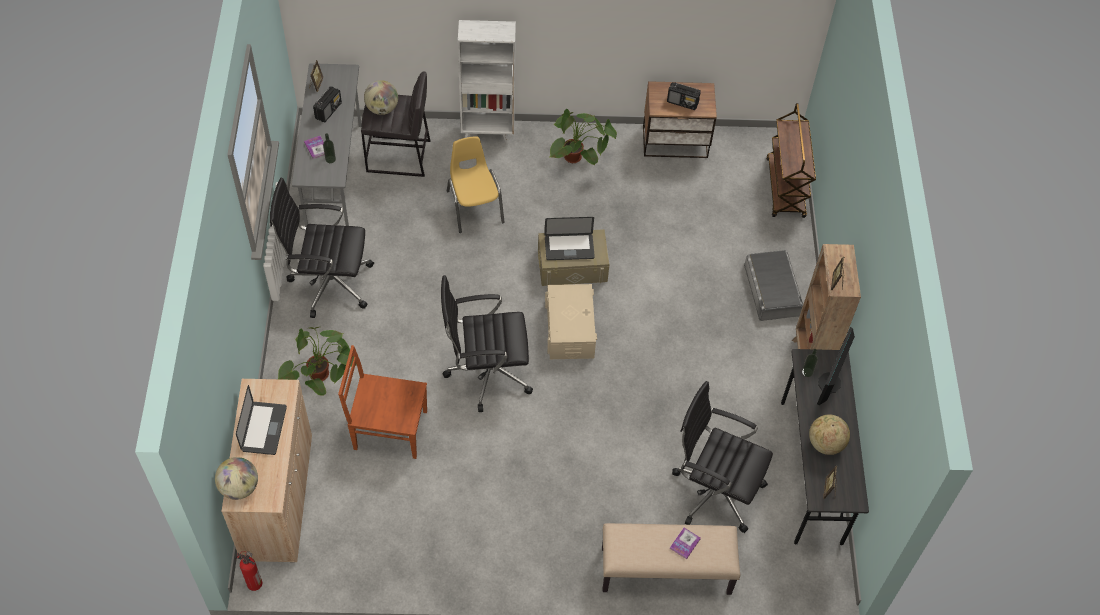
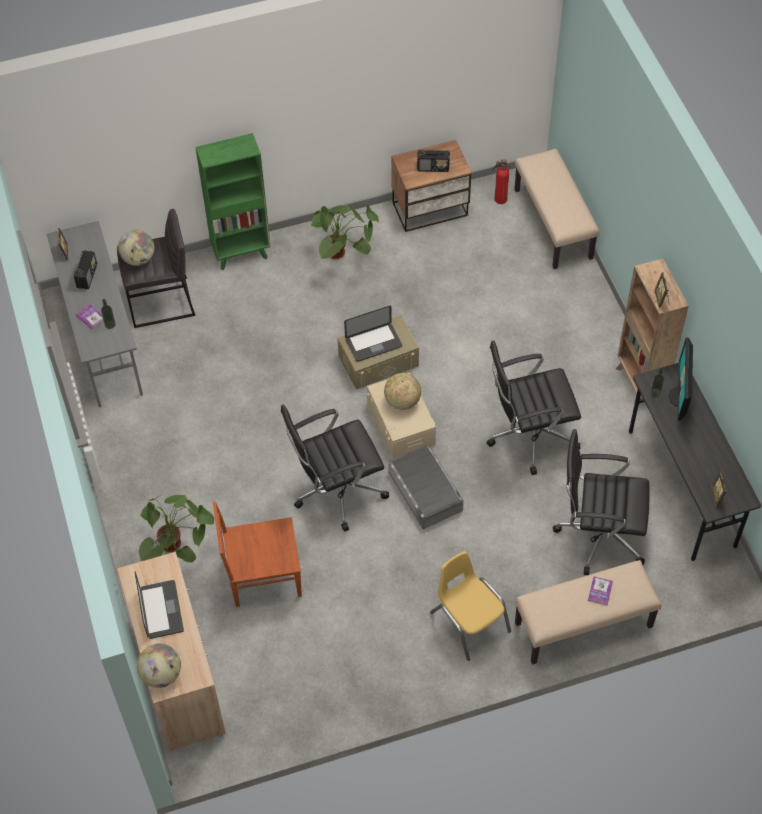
camera: 15 degrees left, 0 degrees up
fire extinguisher [235,551,262,591] -> fire extinguisher moved to [493,159,512,204]
black office chair [270,178,374,318] -> black office chair moved to [487,340,581,475]
yellow chair [447,136,504,233] -> yellow chair moved to [430,551,511,661]
white bookcase [458,20,516,145] -> green bookcase [195,133,271,270]
grey storage box [744,250,803,321] -> grey storage box moved to [389,445,464,529]
brown cart [766,103,816,218] -> beige bench [515,149,599,269]
globe [809,414,850,455] -> globe moved to [384,373,421,410]

